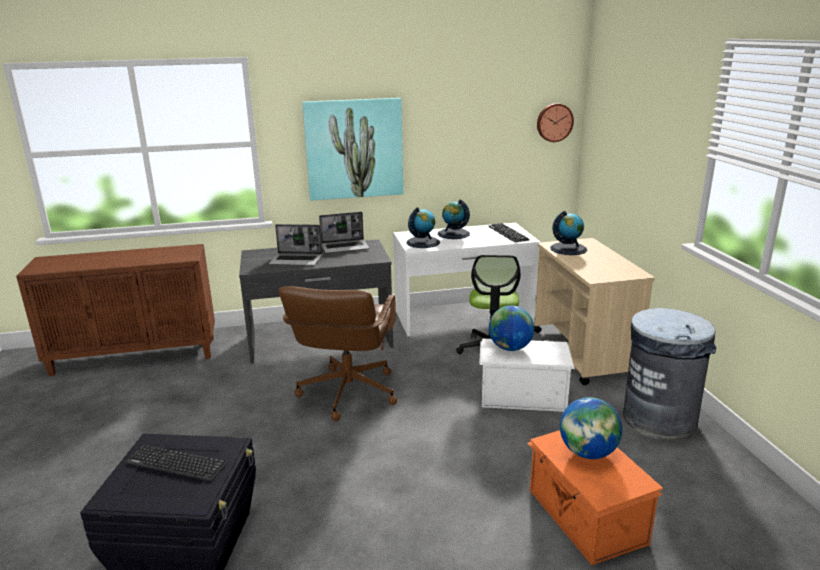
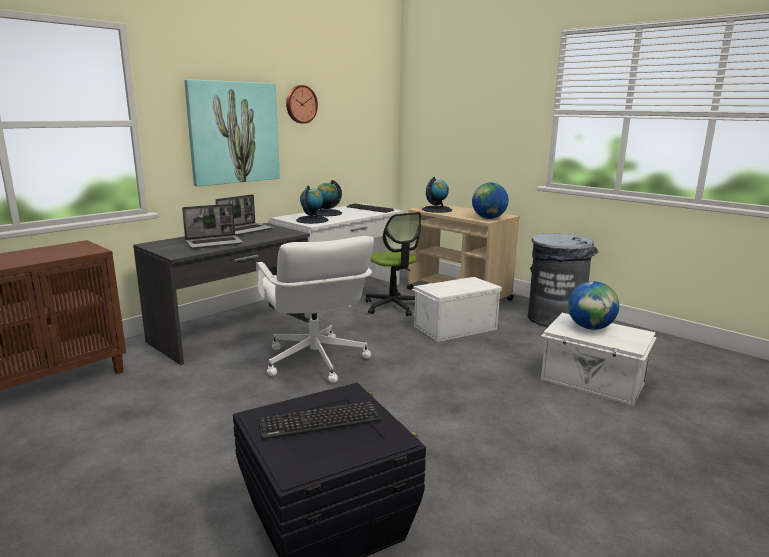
camera: 35 degrees left, 5 degrees down
brown office chair [278,286,397,421] -> white office chair [256,236,374,383]
globe [489,305,534,351] -> globe moved to [472,183,509,219]
orange storage box [527,430,663,565] -> white storage box [541,313,657,406]
wall clock [537,103,574,142] -> wall clock moved to [286,85,318,124]

